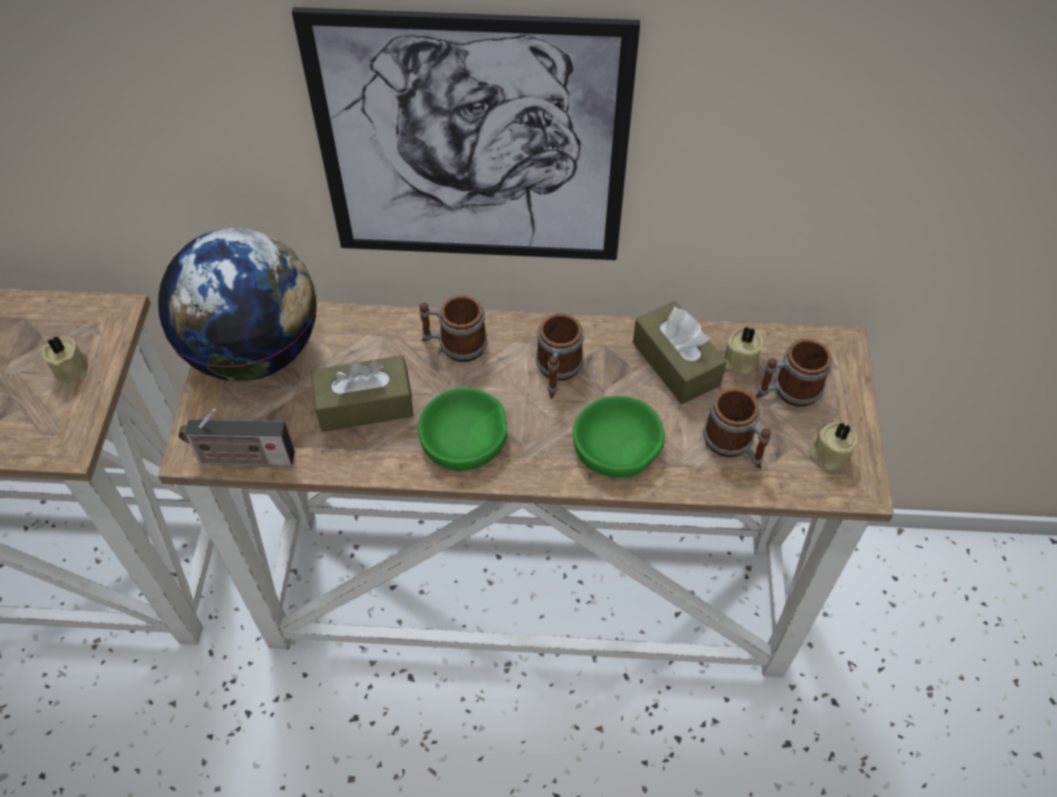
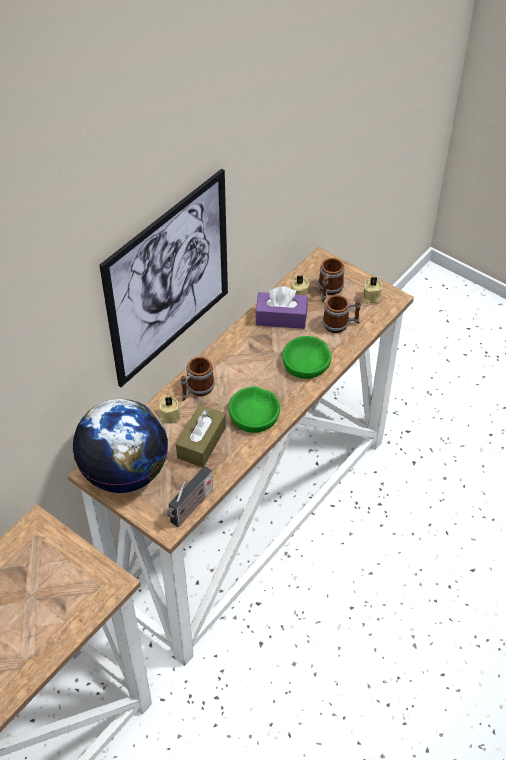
camera: 55 degrees left, 5 degrees down
beige candle [41,336,88,385] -> beige candle moved to [159,397,181,424]
mug [536,314,584,399] -> none
brown tissue box [633,301,726,404] -> purple tissue box [256,286,308,329]

